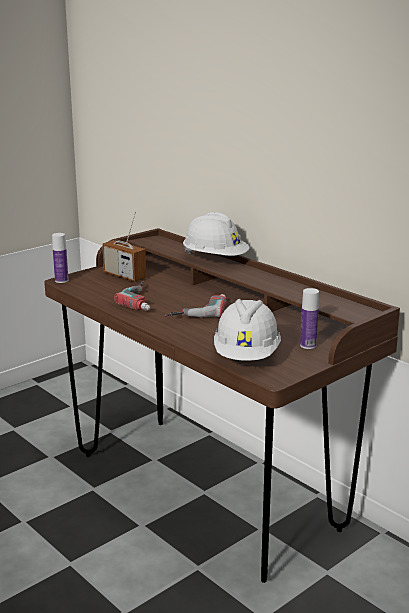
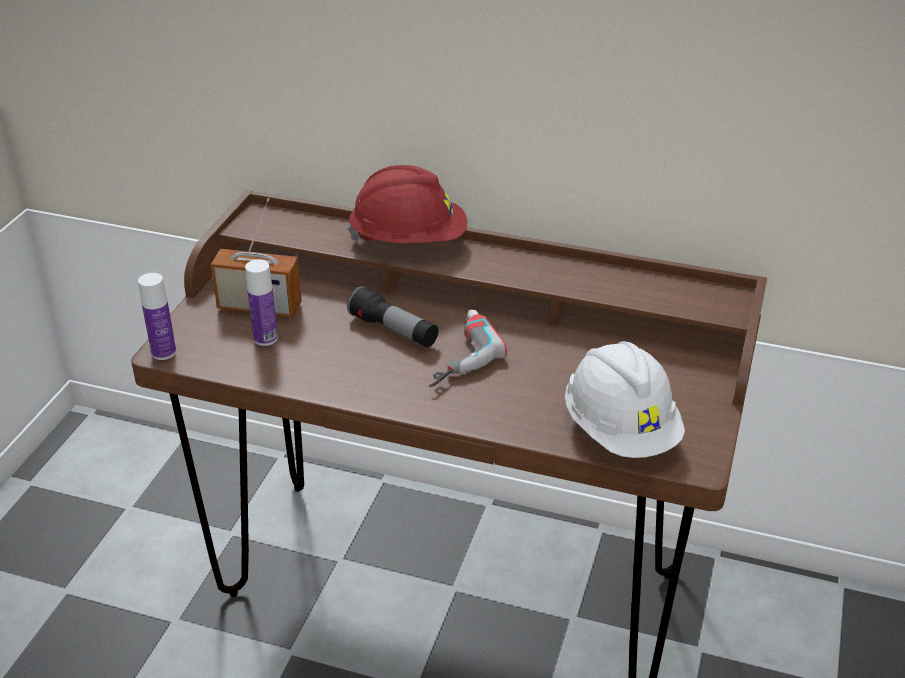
camera: 30 degrees left, 15 degrees up
power drill [114,282,151,311] -> none
white hard hat [183,212,250,256] -> red hard hat [348,165,467,243]
bottle [300,288,319,349] -> bottle moved to [245,259,278,346]
none -> flashlight [347,286,439,347]

